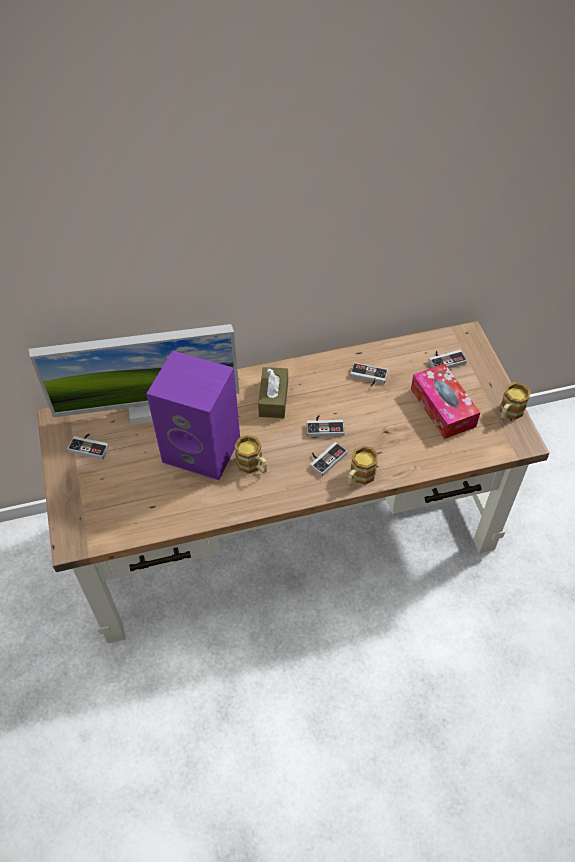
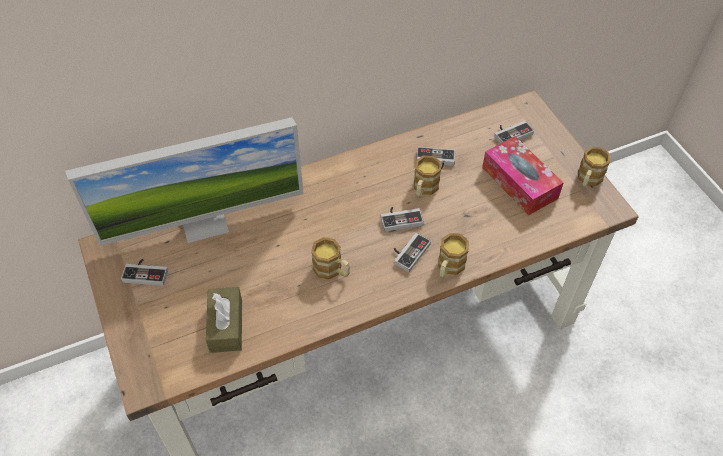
camera: 10 degrees left, 0 degrees up
purple speaker [146,350,240,480] -> none
brown tissue box [258,367,288,418] -> brown tissue box moved to [206,287,242,353]
none -> mug [414,156,441,198]

